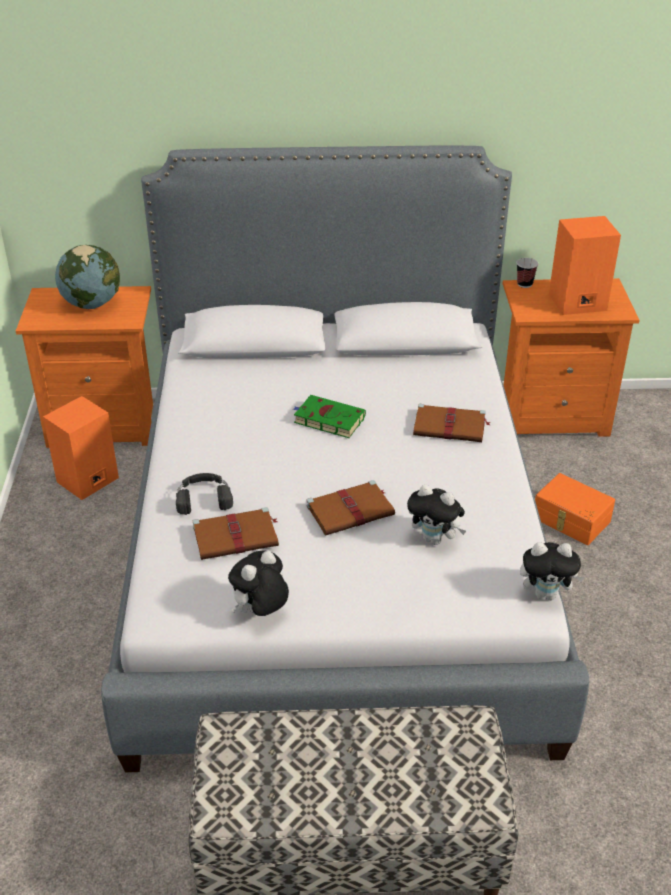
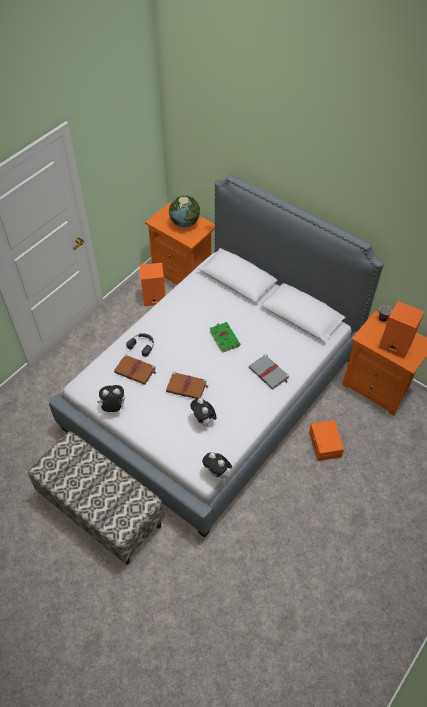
camera: 40 degrees right, 15 degrees up
brown book [413,404,491,442] -> grey book [249,354,289,390]

